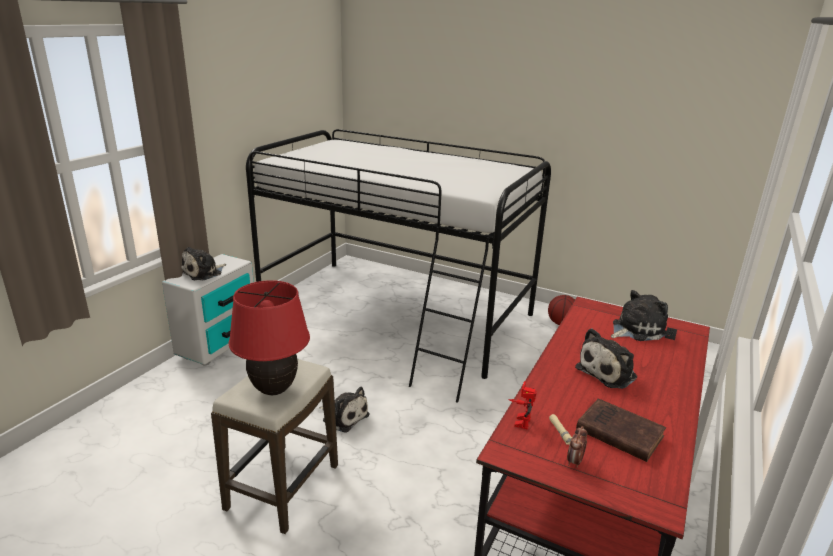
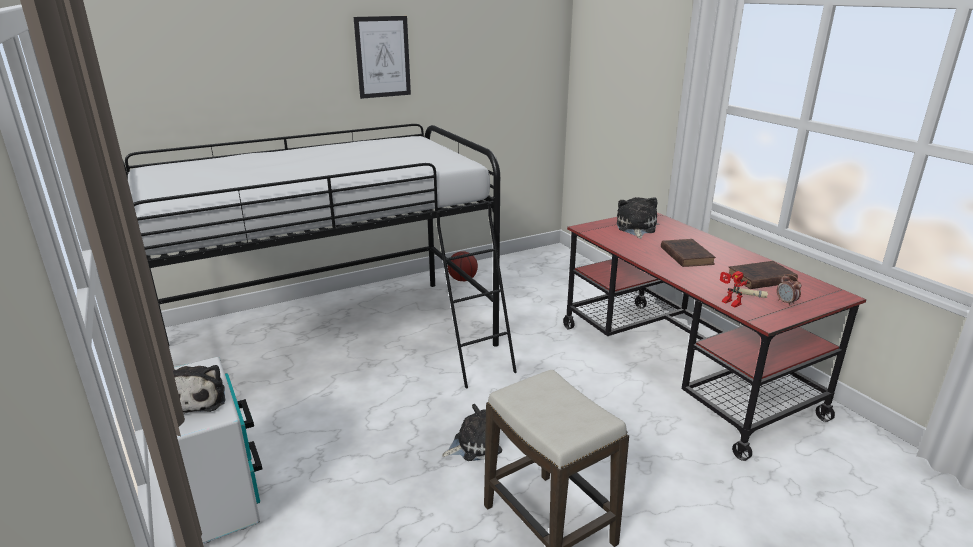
camera: 55 degrees left, 0 degrees up
red table lamp [229,280,310,395] -> none
plush toy [575,328,637,389] -> brown book [661,239,716,267]
none -> picture [354,16,411,99]

